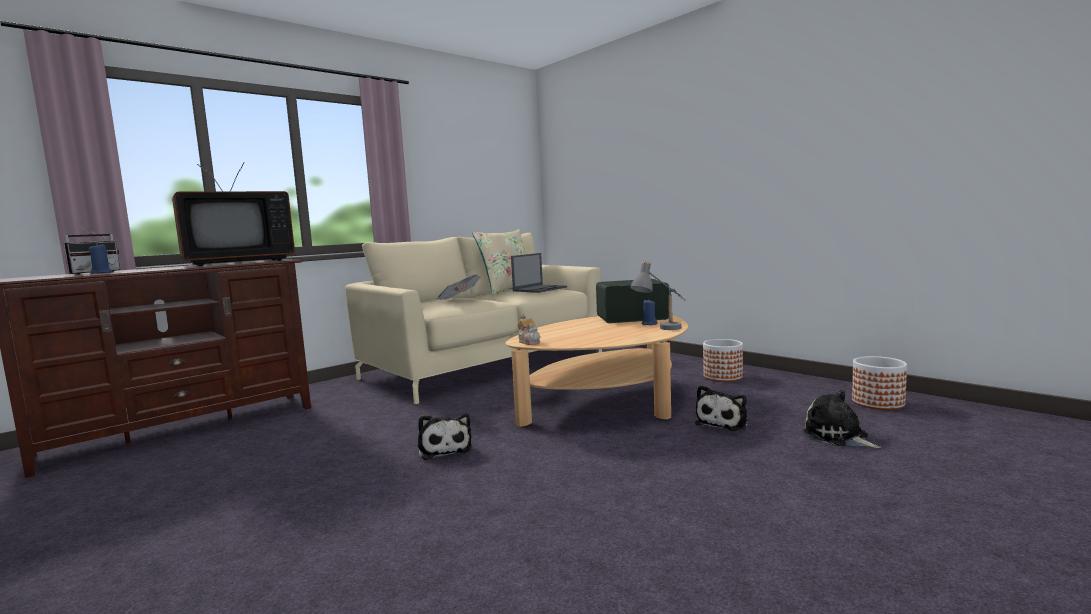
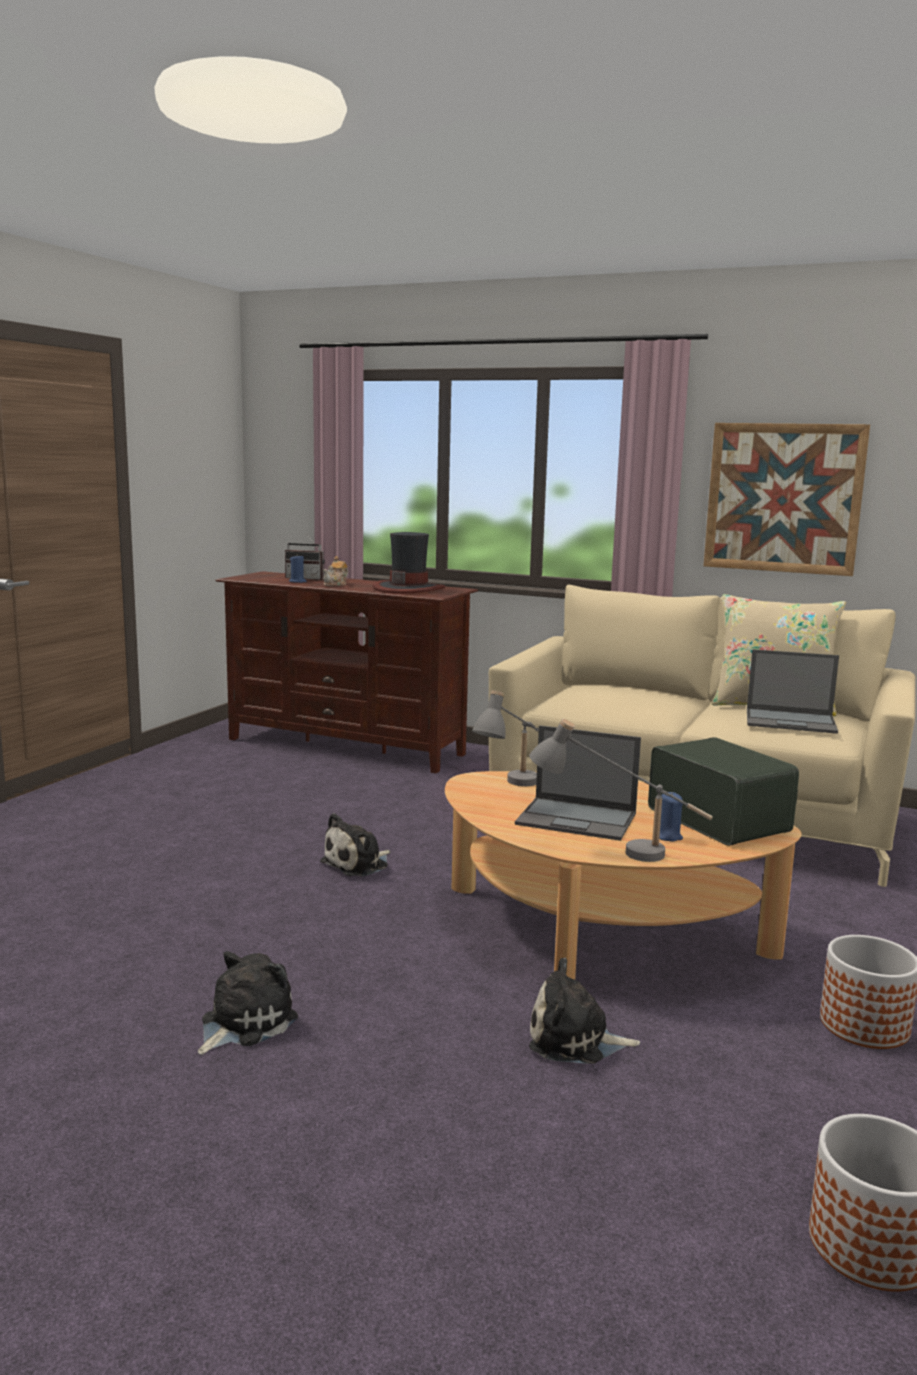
camera: 65 degrees right, 5 degrees up
television [172,162,295,266] -> hat [372,532,445,594]
newspaper [437,274,481,300] -> none
teapot [517,314,540,345] -> teapot moved to [323,556,348,586]
plush toy [803,390,881,448] -> plush toy moved to [198,951,298,1055]
none -> grey table lamp [472,690,539,786]
none -> laptop [515,725,641,841]
none -> picture [704,423,870,576]

